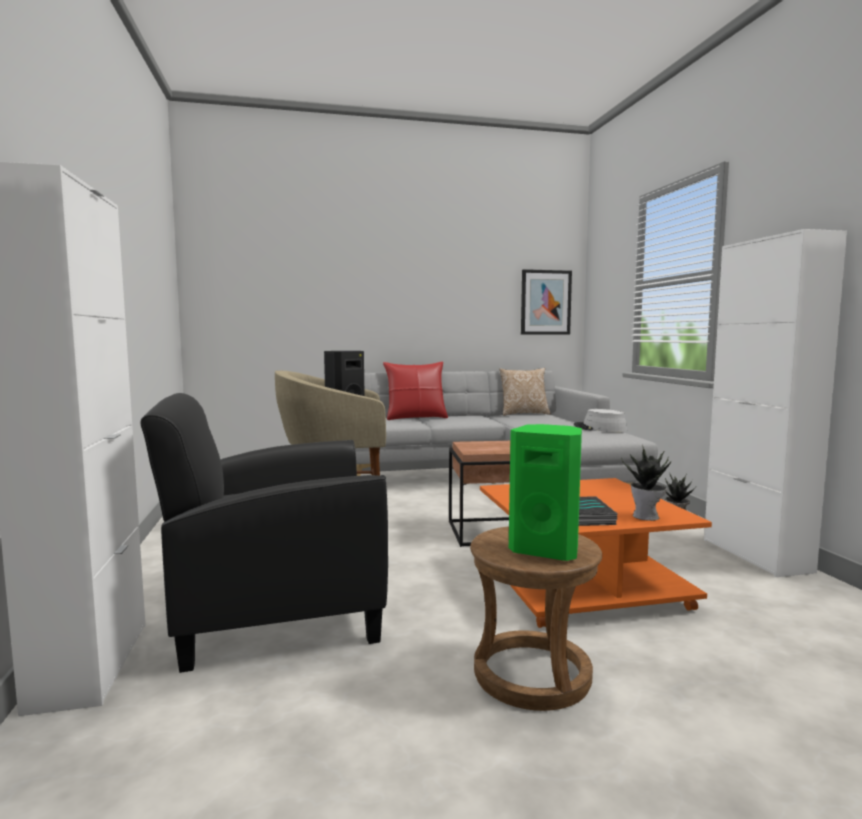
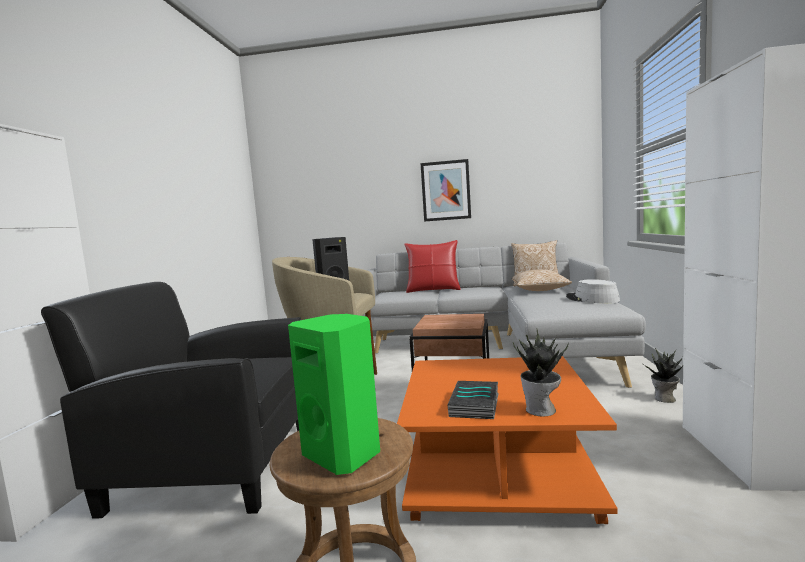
camera: 20 degrees right, 0 degrees up
picture [521,269,572,335] -> picture moved to [420,159,471,222]
none -> pillow [512,269,572,291]

